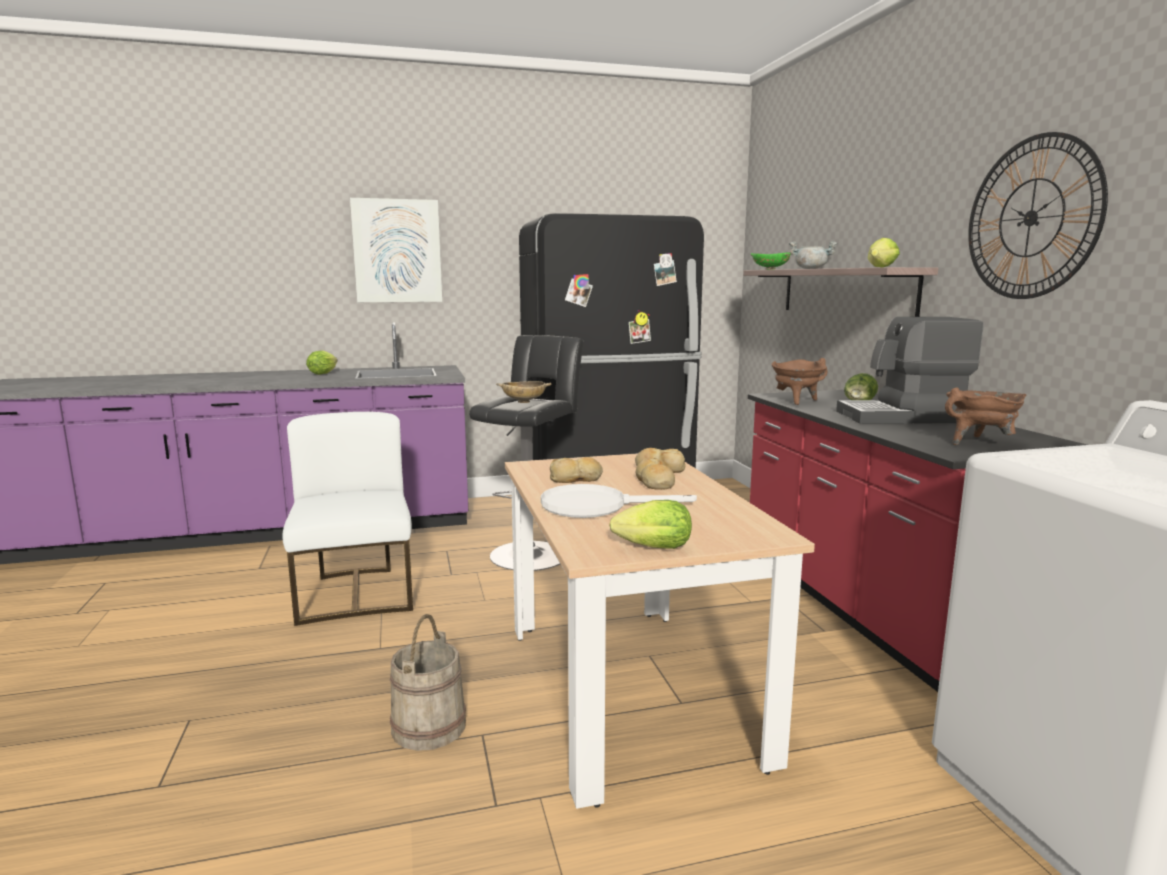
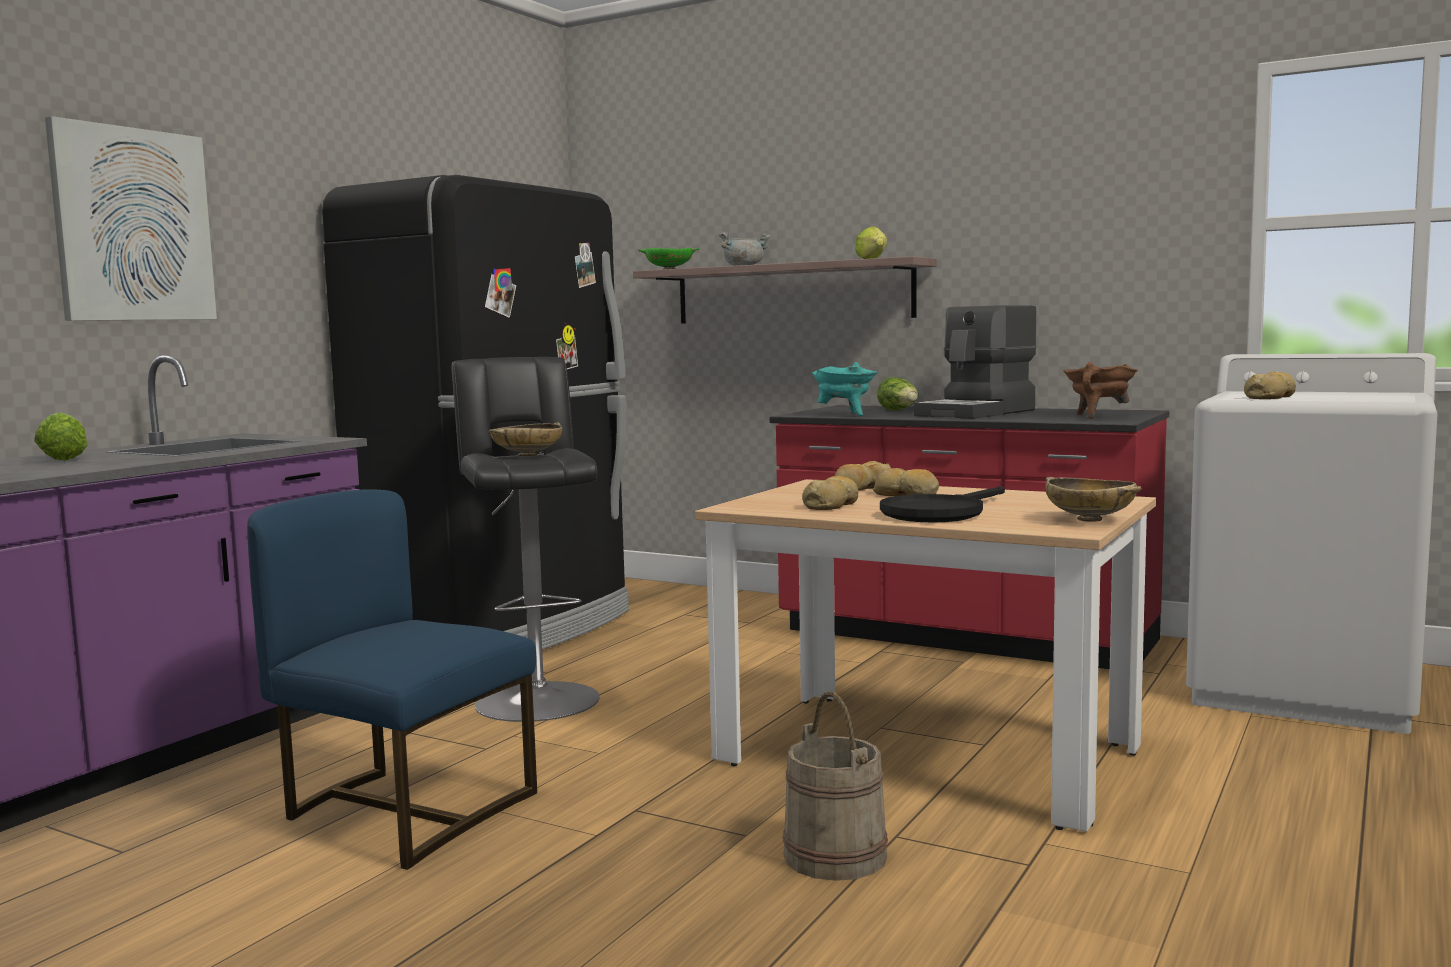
camera: 45 degrees left, 5 degrees down
white chair [282,412,413,626] -> blue chair [247,489,537,870]
white frying pan [541,484,697,518] -> black frying pan [880,486,1005,522]
lettuce [609,500,692,549] -> beige bowl [1045,477,1142,522]
brown cooking pot [771,358,828,405] -> turquoise cooking pot [812,362,877,416]
wall clock [968,132,1108,299] -> none
none -> bread [1244,372,1296,399]

